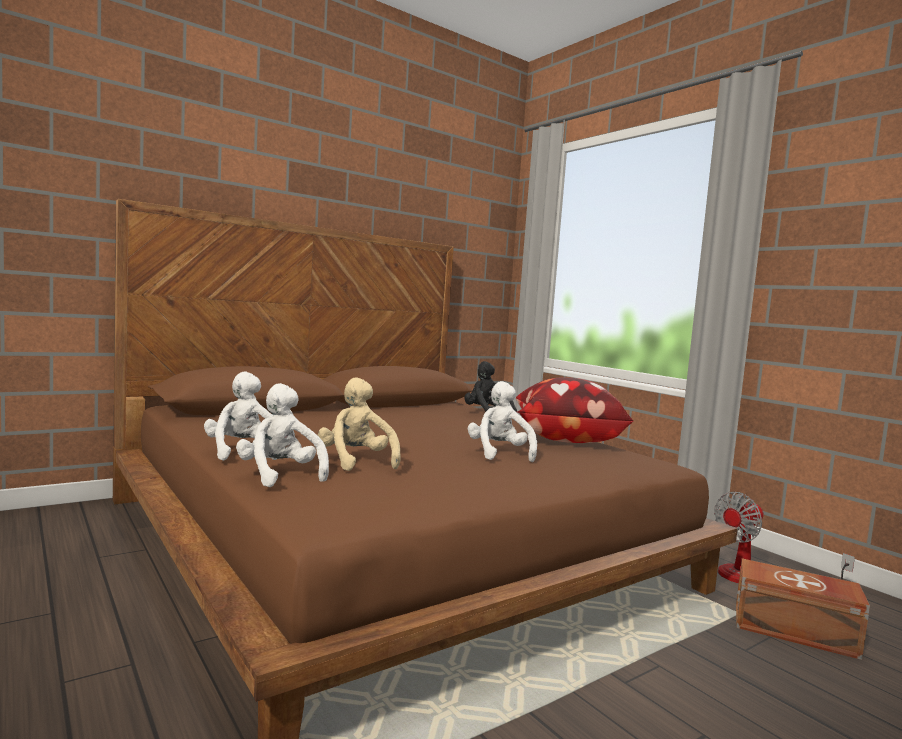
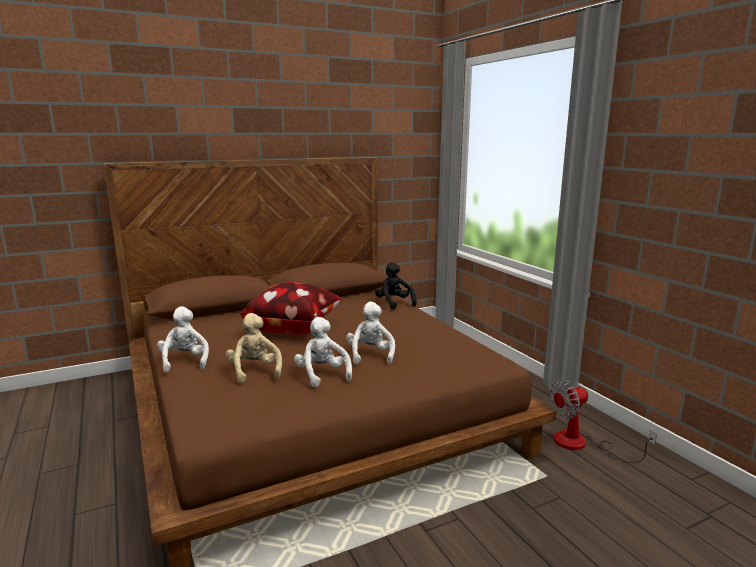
camera: 10 degrees right, 10 degrees up
white plush toy [236,383,329,487] -> white plush toy moved to [294,317,352,388]
pillow [516,377,634,443] -> pillow moved to [239,282,341,335]
brown storage box [736,558,870,660] -> none

